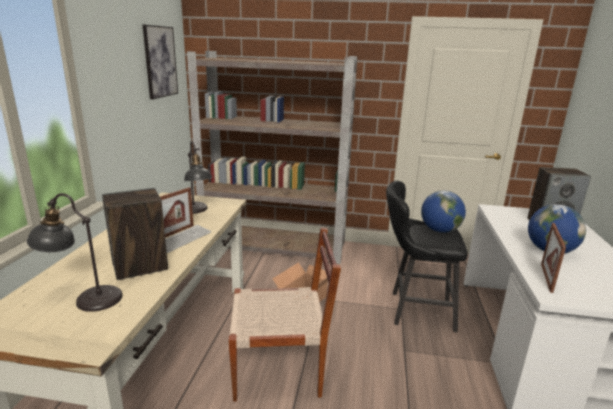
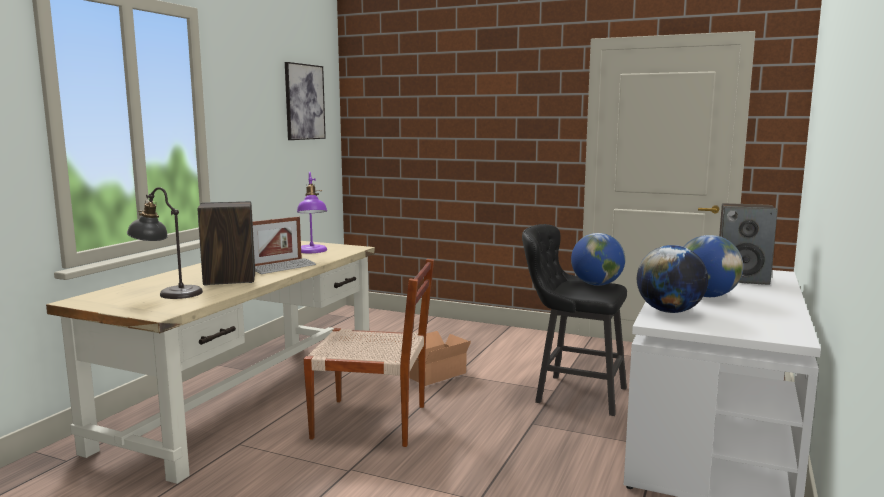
camera: 15 degrees right, 10 degrees down
grey table lamp [184,141,213,214] -> purple table lamp [297,172,327,253]
brown bookcase [187,51,358,264] -> none
picture frame [541,223,566,293] -> globe [637,245,708,313]

